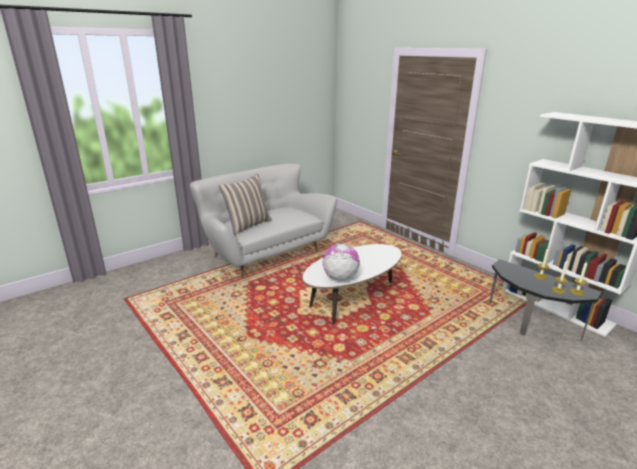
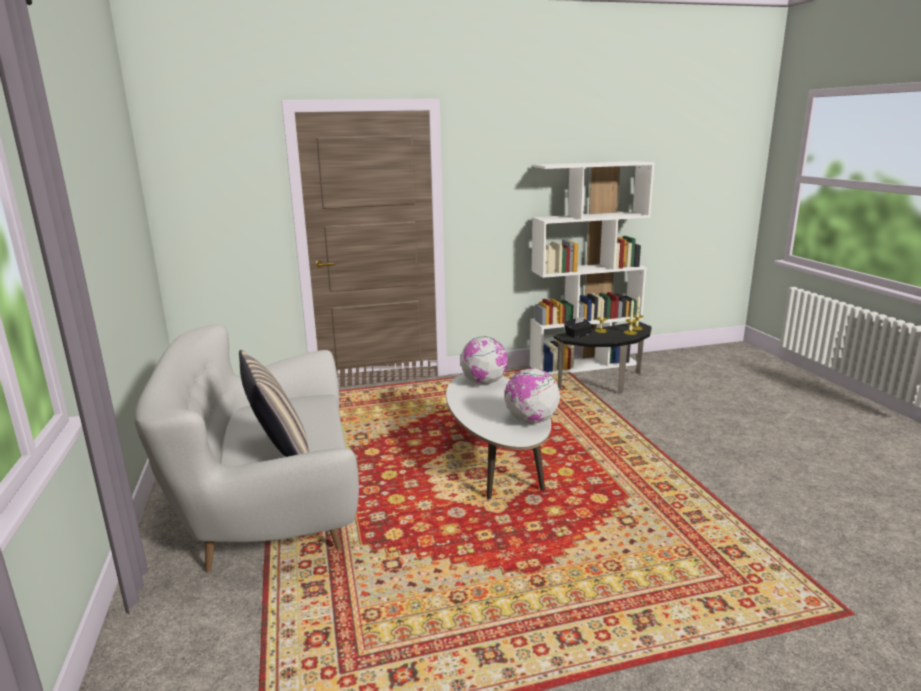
camera: 65 degrees left, 5 degrees down
none -> globe [460,337,508,384]
none -> black tissue box [564,316,593,338]

